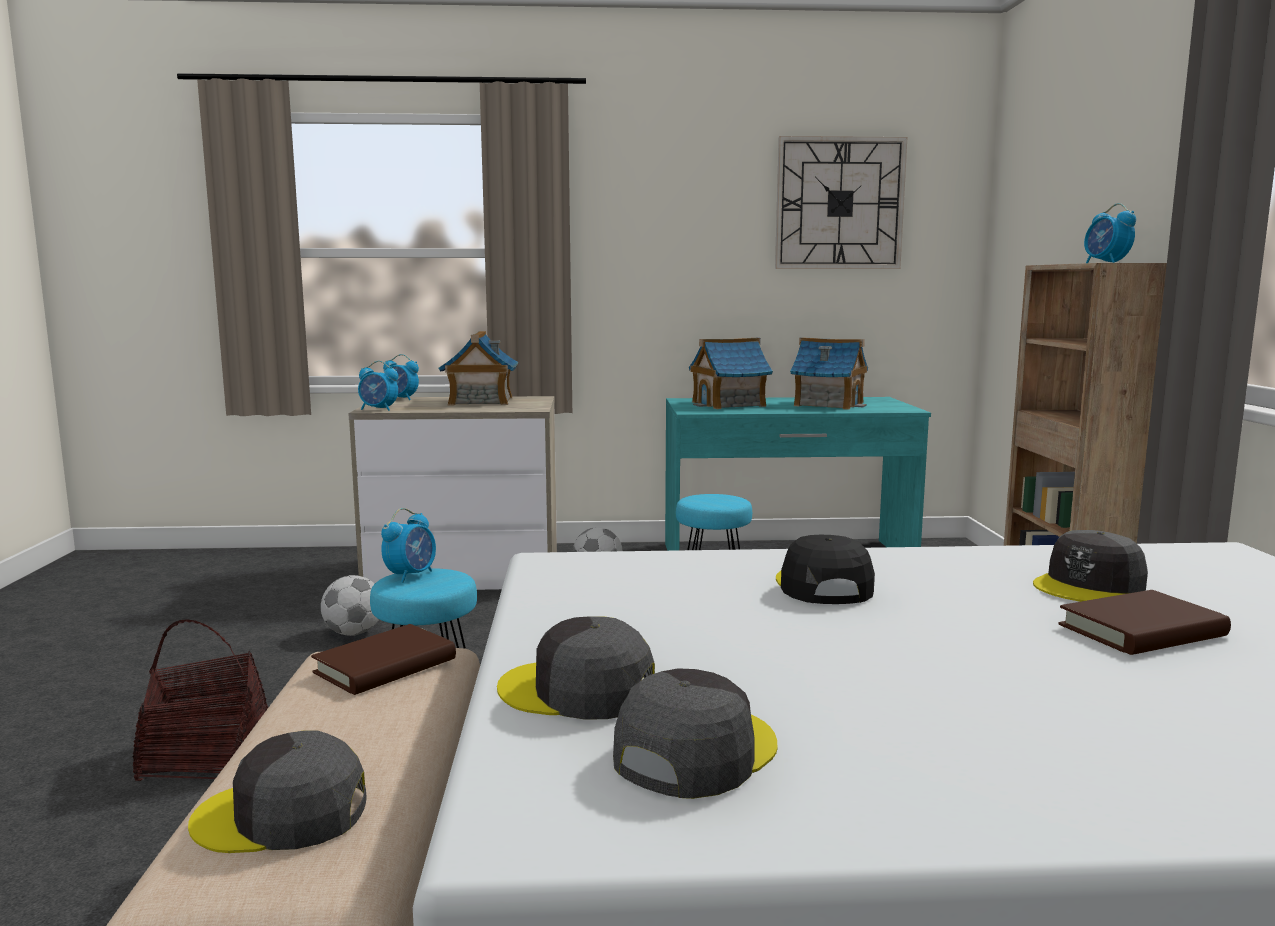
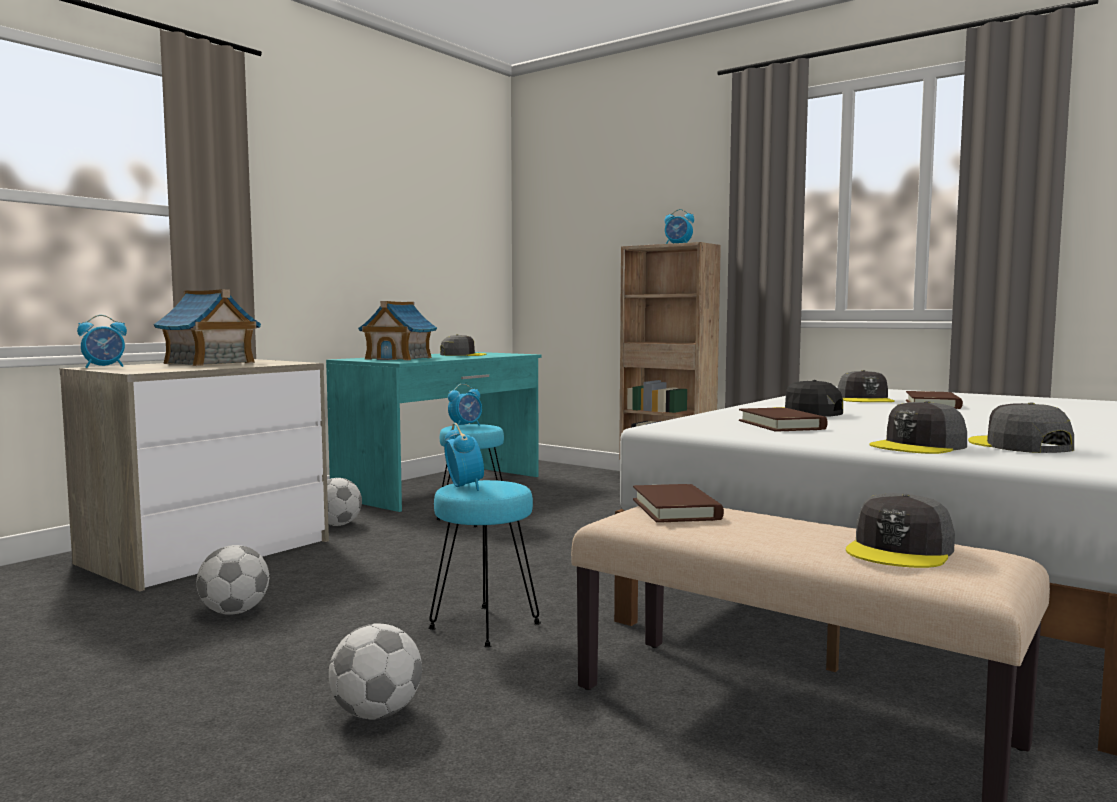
camera: 50 degrees left, 5 degrees down
basket [132,619,268,781] -> football [329,623,422,719]
alarm clock [358,361,398,411] -> alarm clock moved to [448,383,482,428]
wall clock [775,136,907,269] -> none
toy house [790,337,868,410] -> grey cap [440,334,487,356]
none -> brown book [739,408,828,432]

